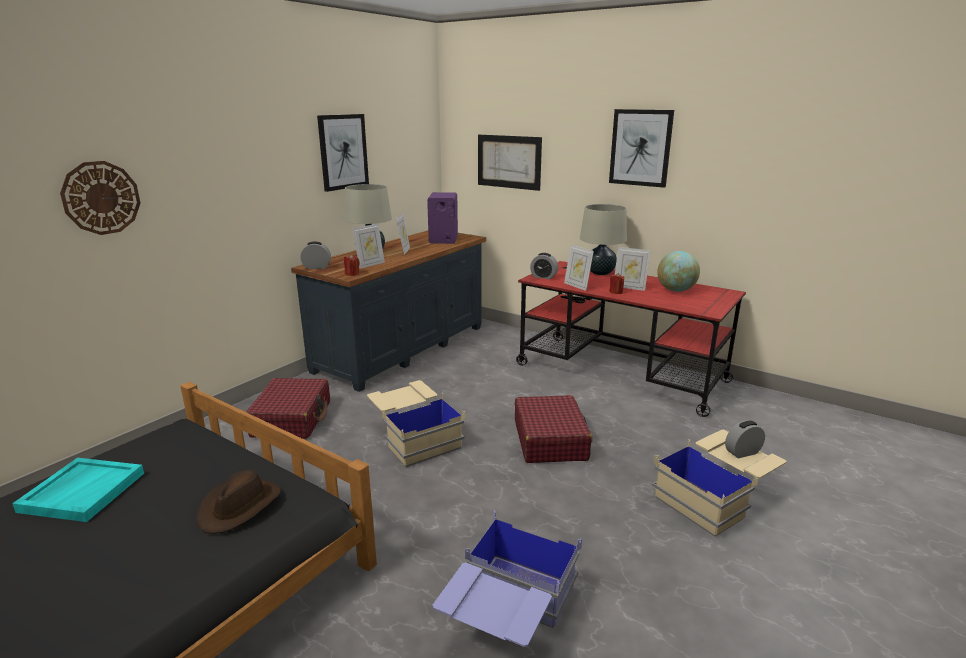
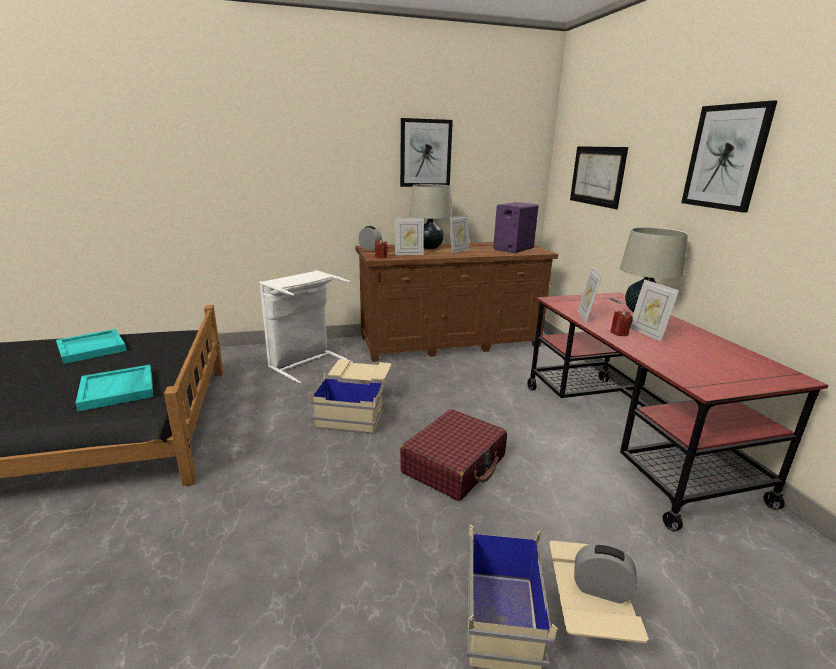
camera: 40 degrees right, 0 degrees up
wall clock [60,161,141,235] -> none
brown hat [196,470,281,534] -> turquoise tray [75,365,154,411]
red suitcase [246,378,330,439] -> white laundry basket [259,270,353,384]
blue dresser [291,230,486,392] -> brown dresser [355,242,558,362]
blue storage box [433,510,582,647] -> none
alarm clock [530,253,558,279] -> none
globe [657,251,700,292] -> none

